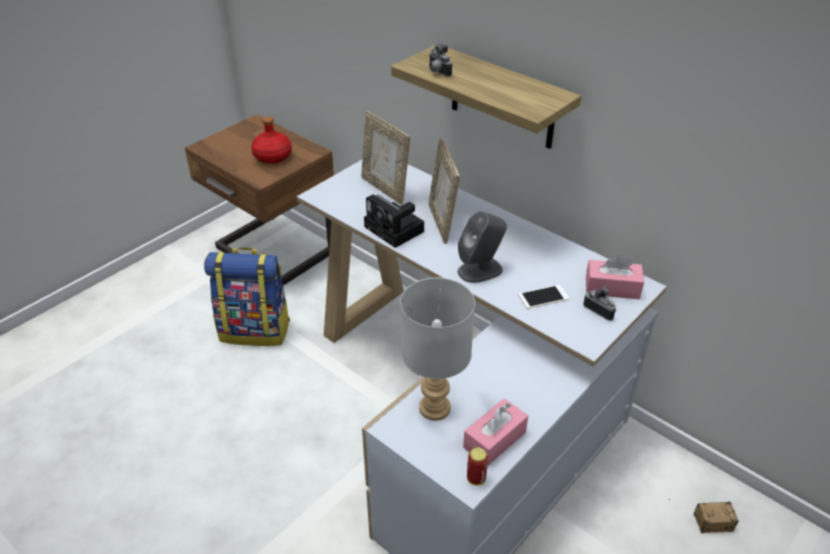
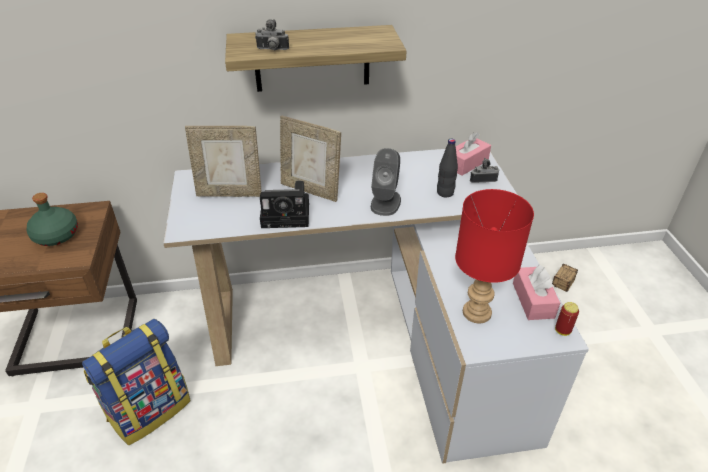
camera: 50 degrees left, 0 degrees up
red bottle [251,116,292,164] -> green bottle [27,193,78,246]
grey table lamp [400,278,475,421] -> red table lamp [455,189,534,323]
phone [518,285,569,309] -> black bottle [437,139,458,197]

